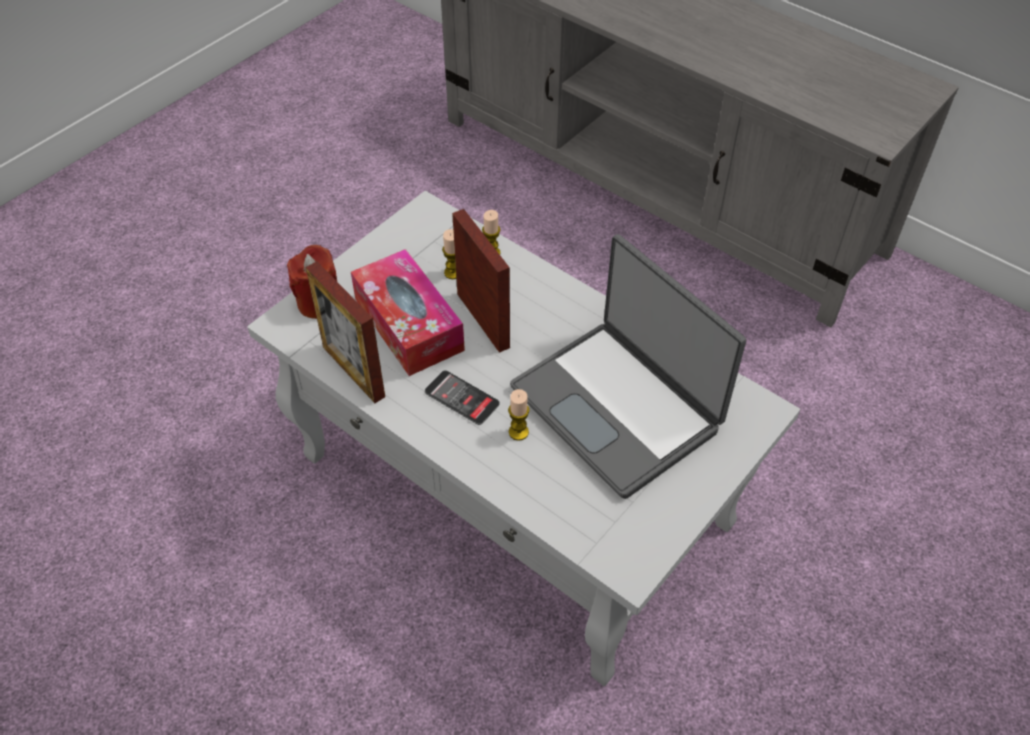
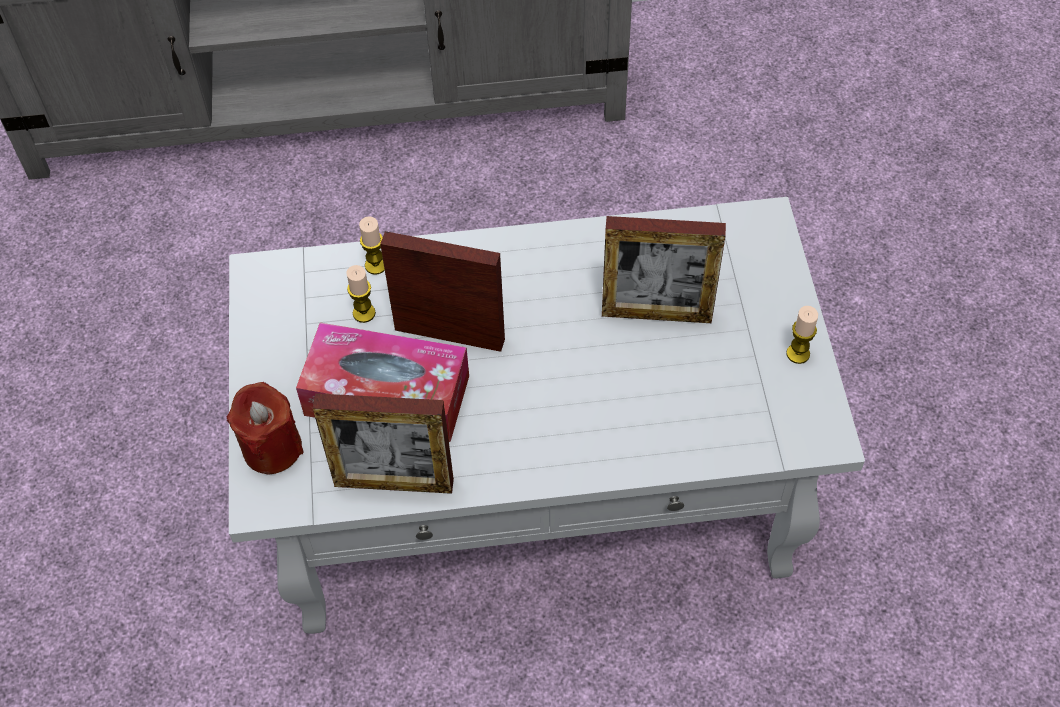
camera: 45 degrees left, 5 degrees up
phone [425,370,500,425] -> none
candle [508,389,529,441] -> candle moved to [786,306,818,364]
laptop [510,234,746,499] -> picture frame [602,216,726,323]

